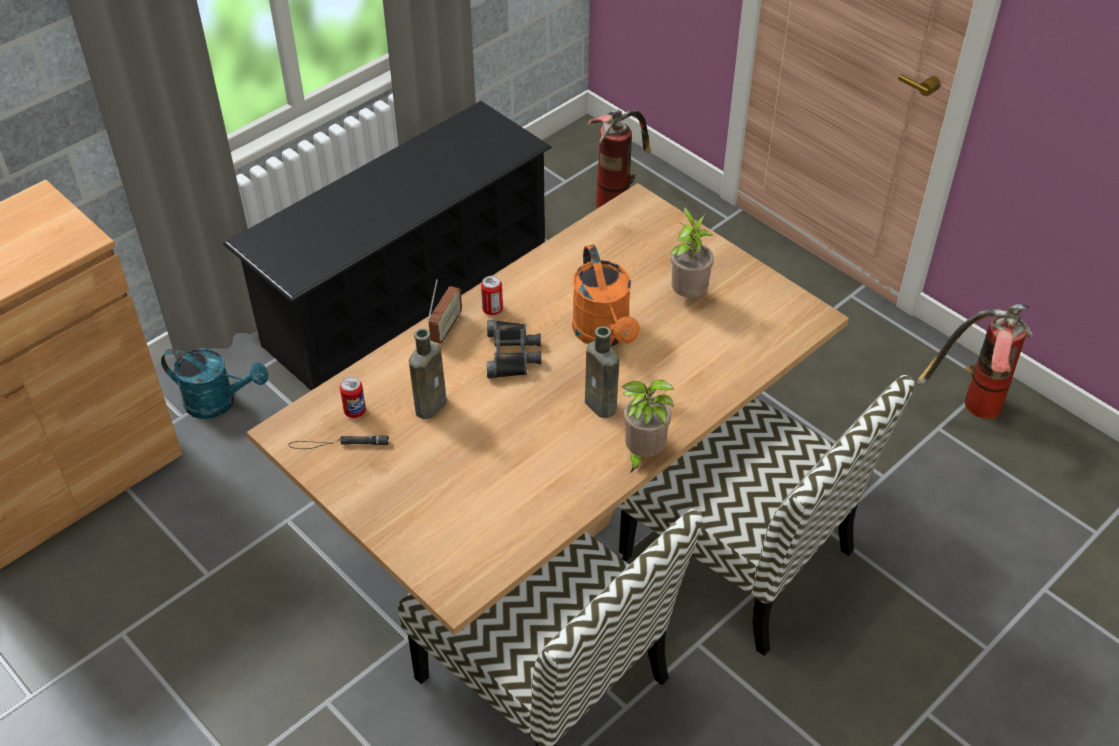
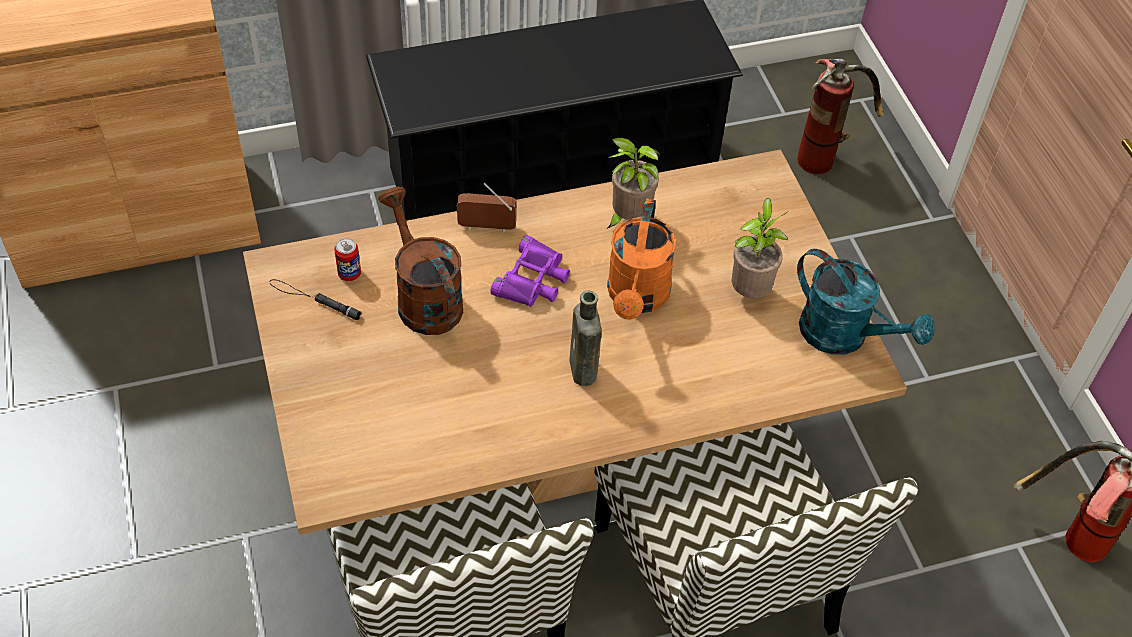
camera: 25 degrees right, 5 degrees up
turquoise watering can [161,348,268,419] -> turquoise watering can moved to [797,249,935,355]
brown bottle [409,328,447,419] -> brown watering can [378,187,463,335]
radio [428,279,462,344] -> radio turned 135 degrees counterclockwise [457,183,517,232]
can [481,276,503,315] -> none
black binoculars [487,320,541,378] -> purple binoculars [490,235,570,307]
potted plant [622,380,674,473] -> potted plant moved to [607,138,660,228]

